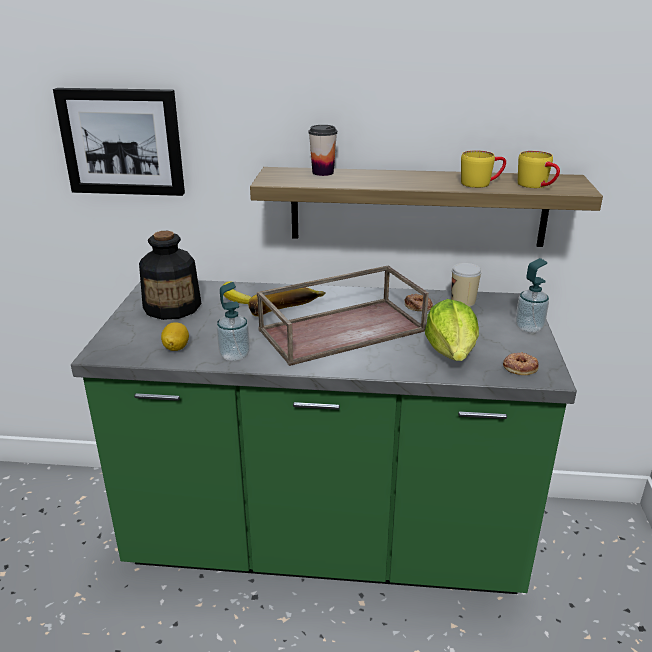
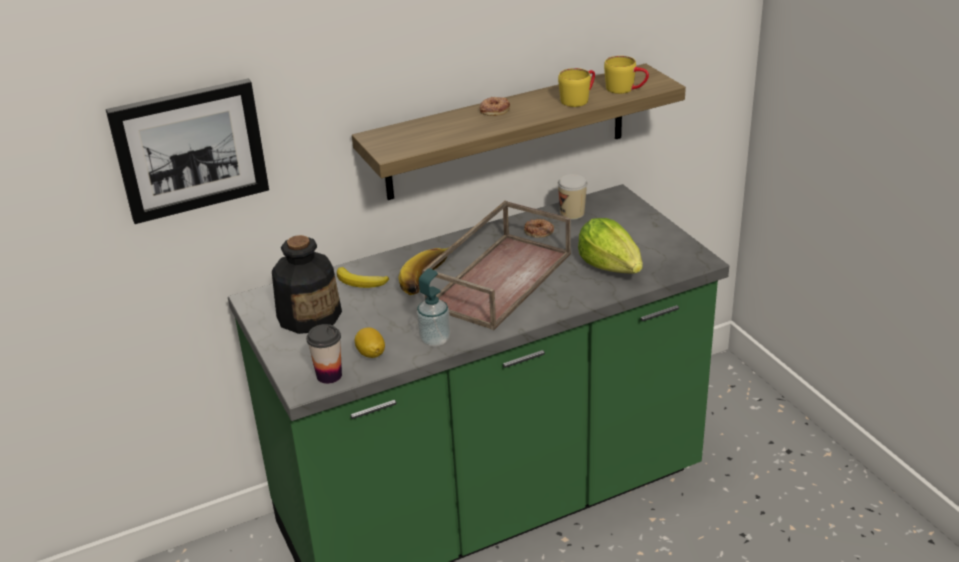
camera: 30 degrees left, 5 degrees up
cup [308,125,337,176] -> cup moved to [306,324,342,384]
donut [503,352,539,375] -> donut moved to [479,97,510,116]
soap dispenser [516,258,549,333] -> none

